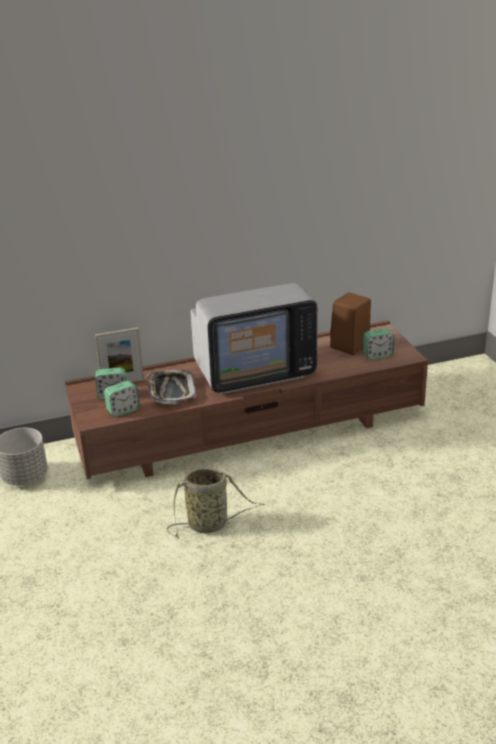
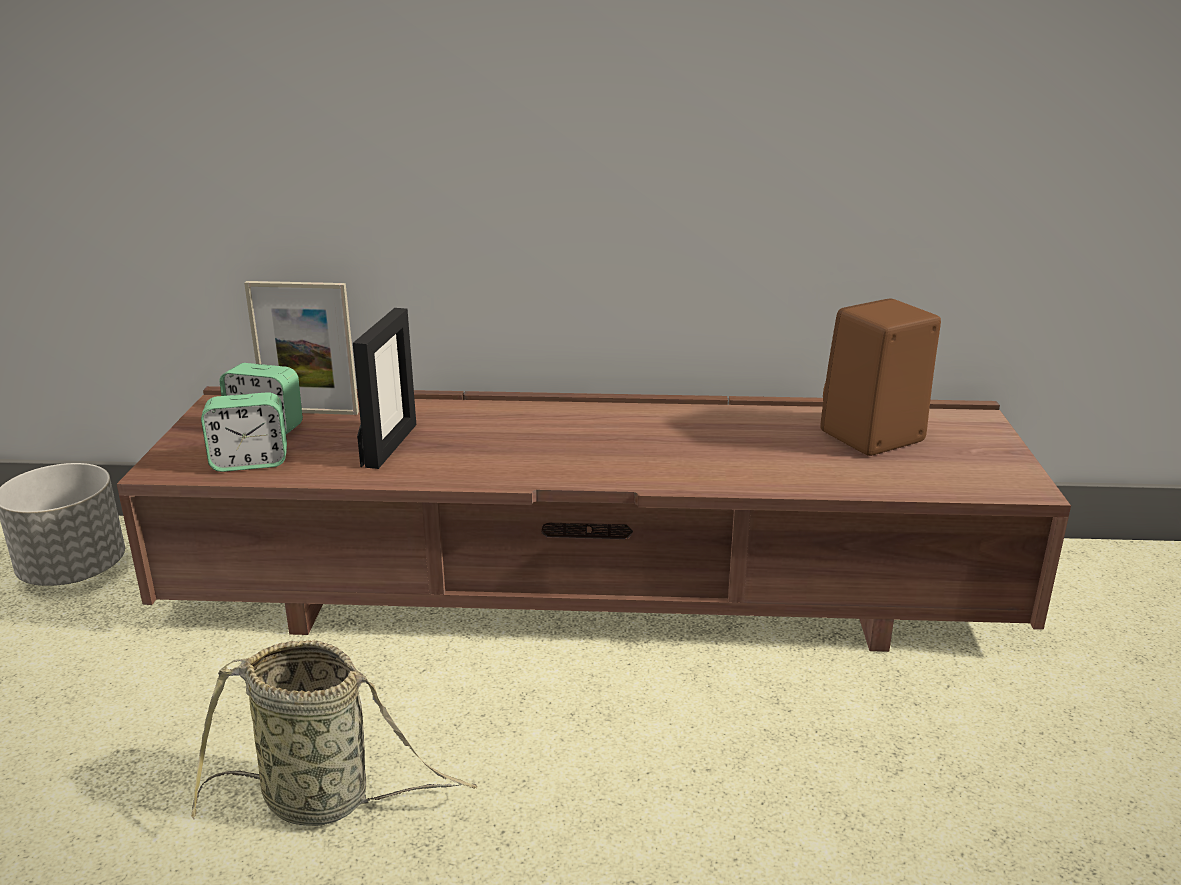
camera: 20 degrees right, 5 degrees down
tray [147,369,197,404] -> picture frame [353,308,416,469]
television [191,283,318,394] -> none
alarm clock [363,328,395,360] -> none

